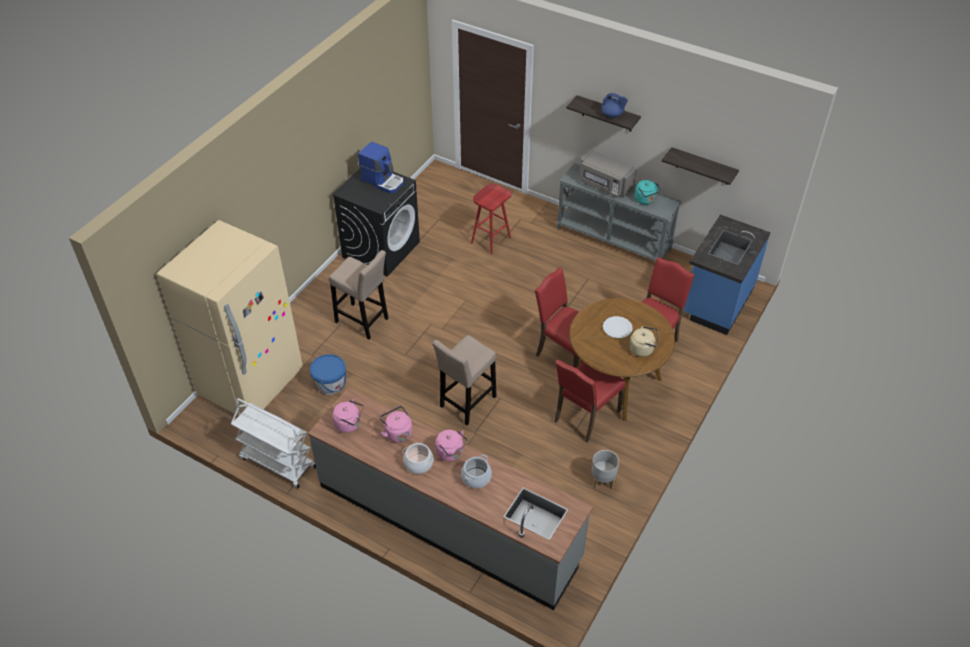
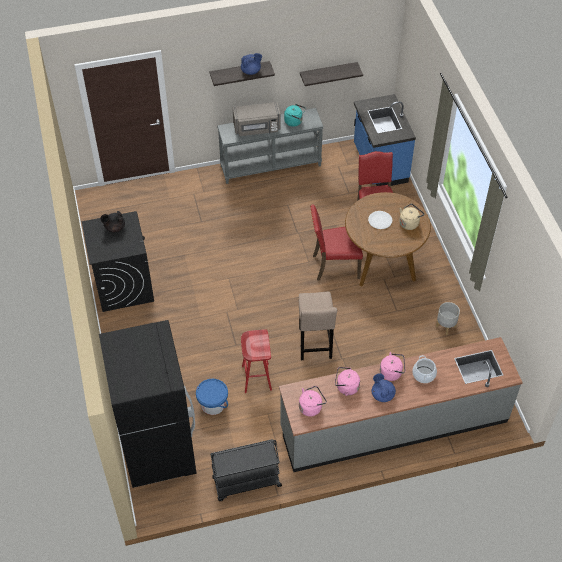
camera: 45 degrees left, 5 degrees up
beige fridge [157,220,303,416] -> black fridge [99,320,196,488]
white cart [231,398,316,488] -> black cart [210,439,282,501]
beige stool [329,250,388,339] -> none
coffee machine [358,142,404,194] -> black teapot [100,211,125,233]
cooking pot [403,443,433,474] -> blue teapot [371,373,396,402]
red stool [471,184,512,254] -> red stool moved to [241,329,272,393]
red chair [554,360,625,443] -> none

